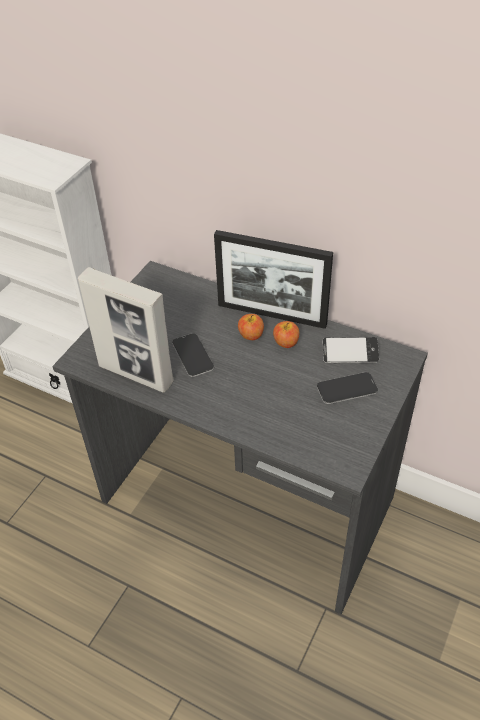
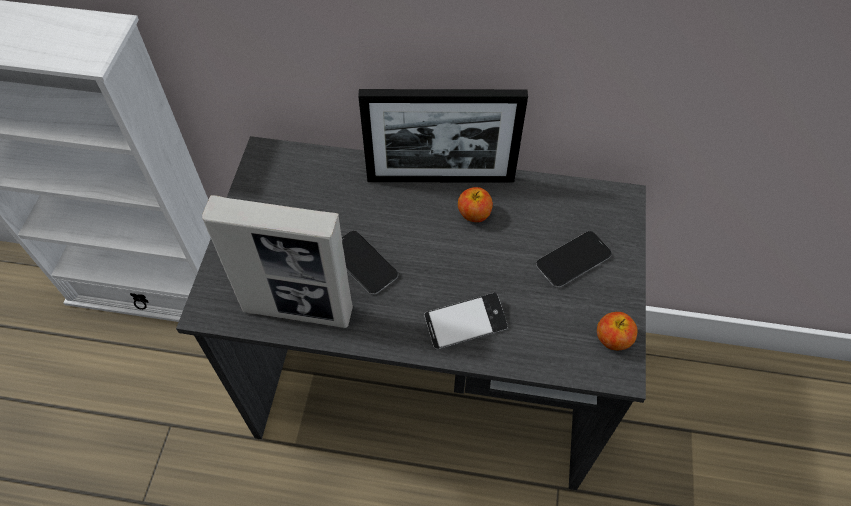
camera: 20 degrees left, 10 degrees up
apple [238,314,264,340] -> apple moved to [597,312,638,350]
phone [322,337,379,363] -> phone moved to [424,293,508,350]

